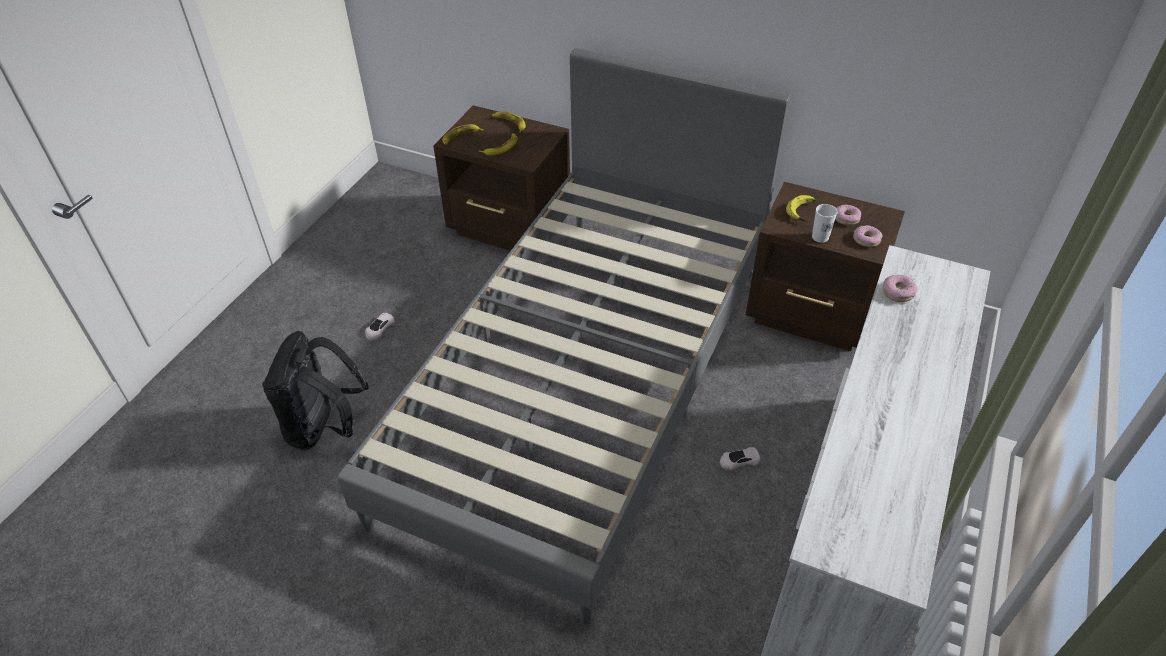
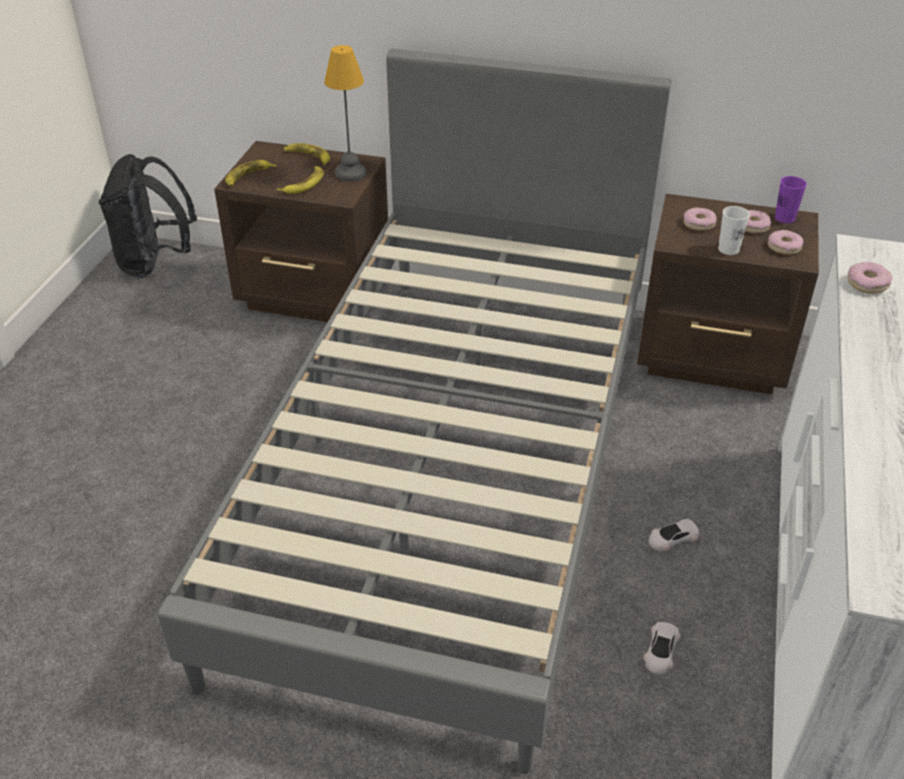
camera: 10 degrees left, 5 degrees down
black backpack [262,331,369,451] -> black backpack moved to [99,154,197,278]
white toy car [365,313,395,340] -> white toy car moved to [643,622,681,675]
banana [786,195,816,222] -> donut [683,207,717,231]
none -> table lamp [324,45,367,182]
none -> purple cup [775,176,807,223]

